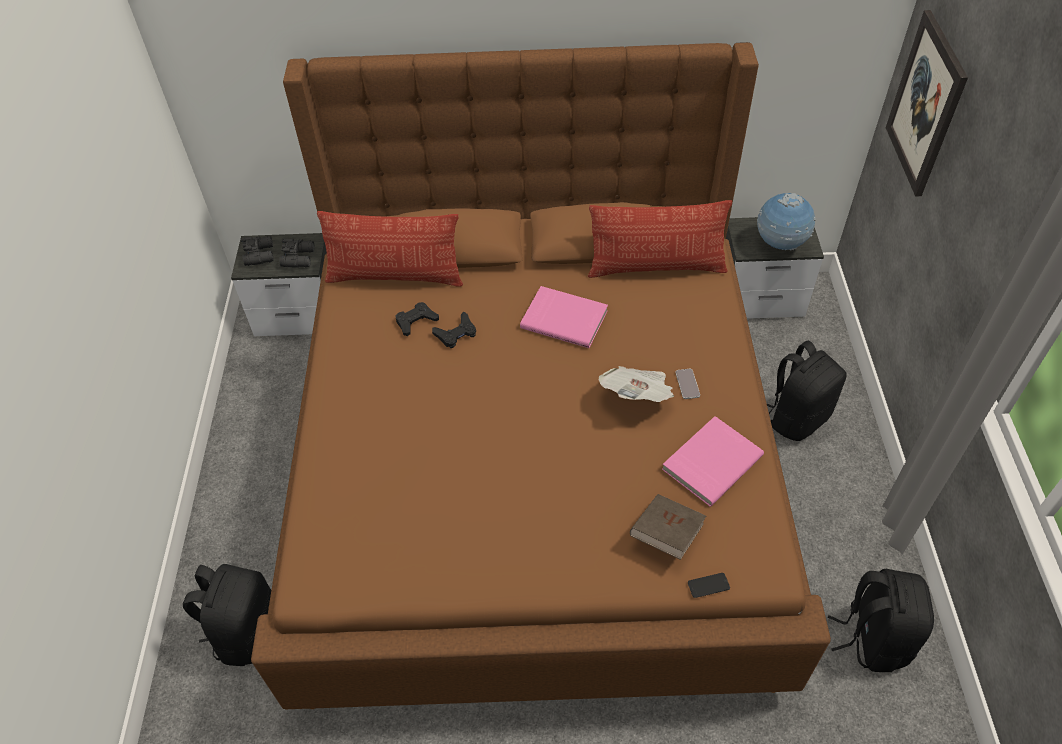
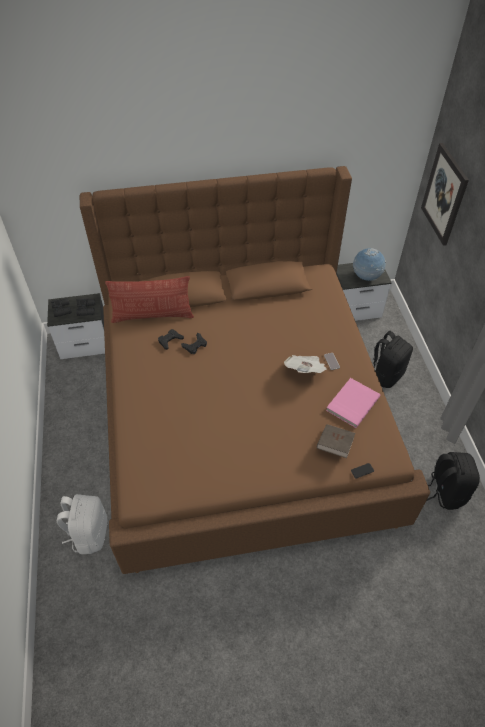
camera: 10 degrees left, 0 degrees up
black backpack [183,564,271,666] -> white backpack [57,494,108,554]
pink book [520,286,608,348] -> none
pillow [588,200,732,278] -> none

